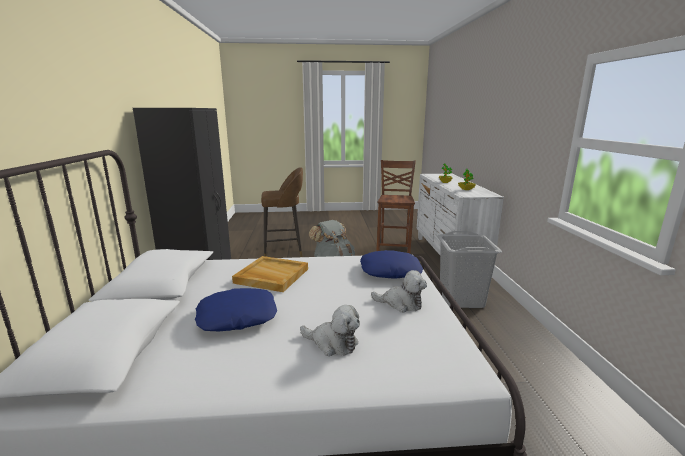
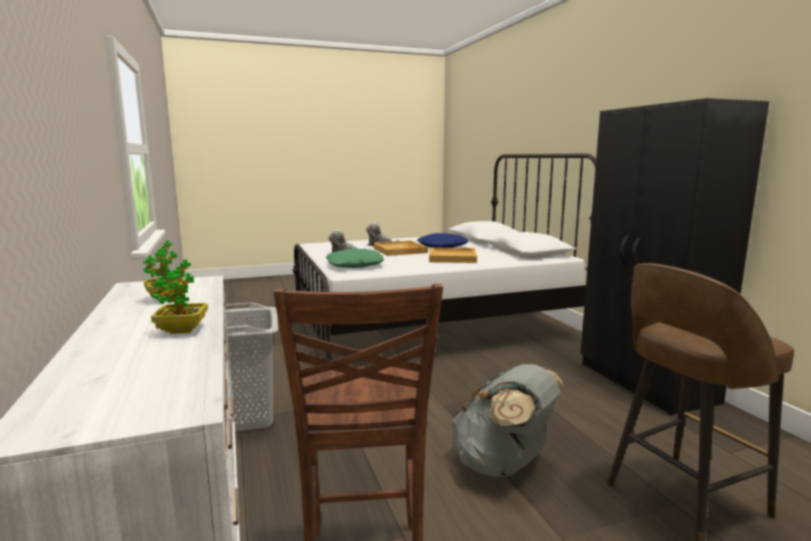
camera: 165 degrees right, 5 degrees down
blue pillow [360,250,423,279] -> green pillow [326,249,384,268]
none -> beige tray [373,240,428,256]

